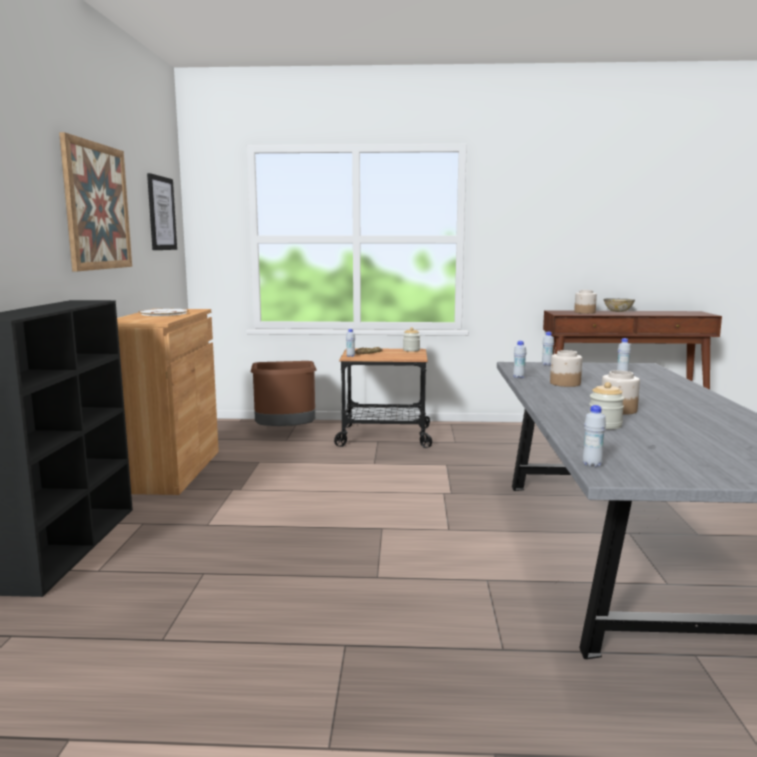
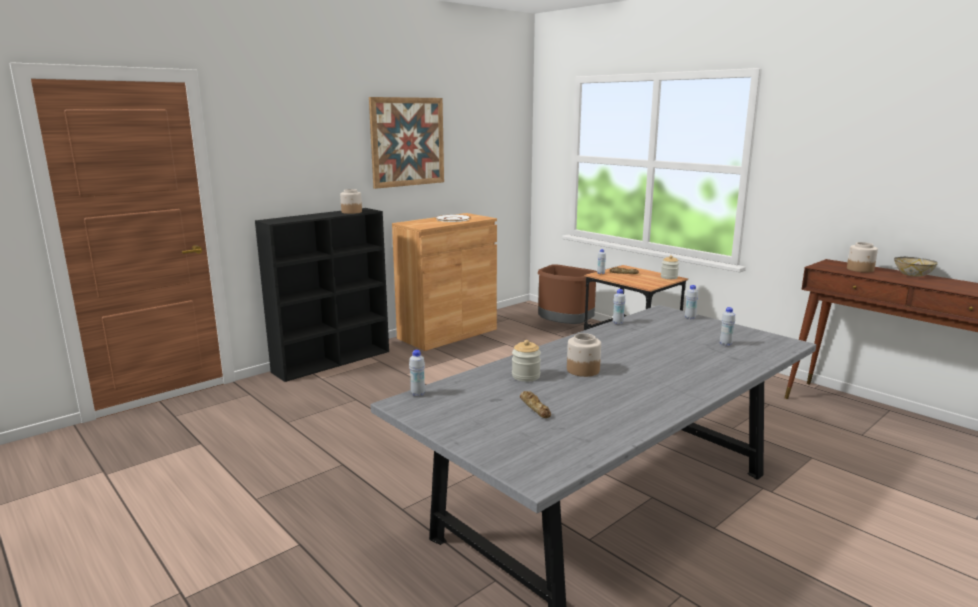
camera: 45 degrees right, 5 degrees up
picture [147,173,177,250] -> none
jar [550,350,582,387] -> jar moved to [340,189,362,214]
none -> bread [520,391,551,418]

